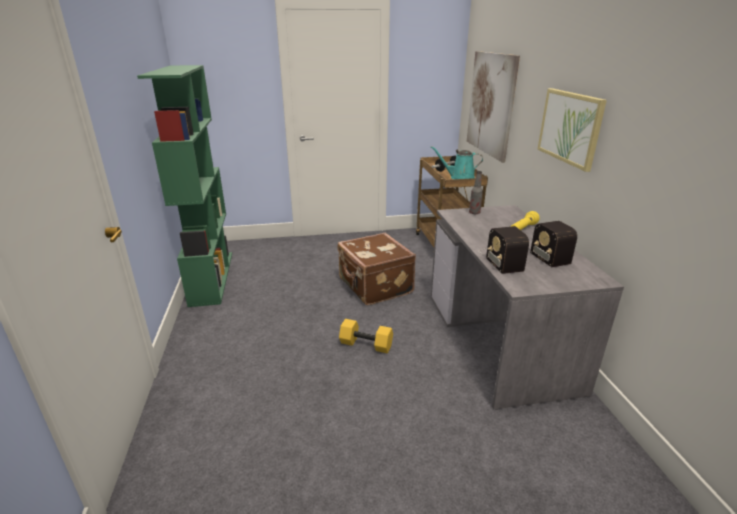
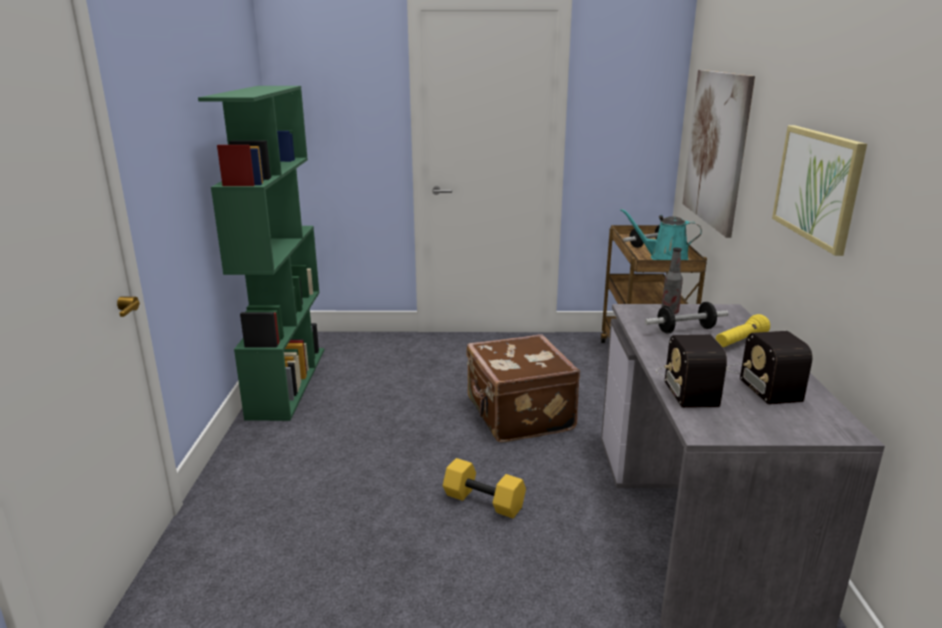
camera: 10 degrees right, 5 degrees down
none -> dumbbell [645,302,728,334]

